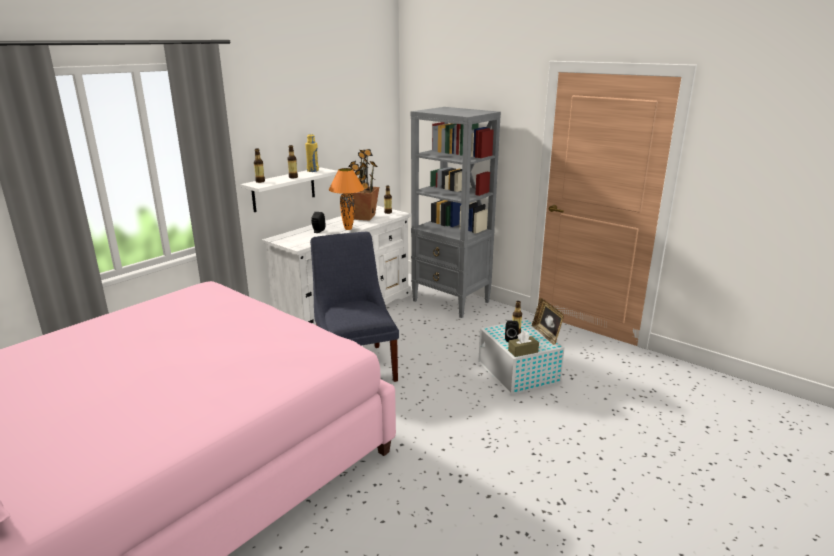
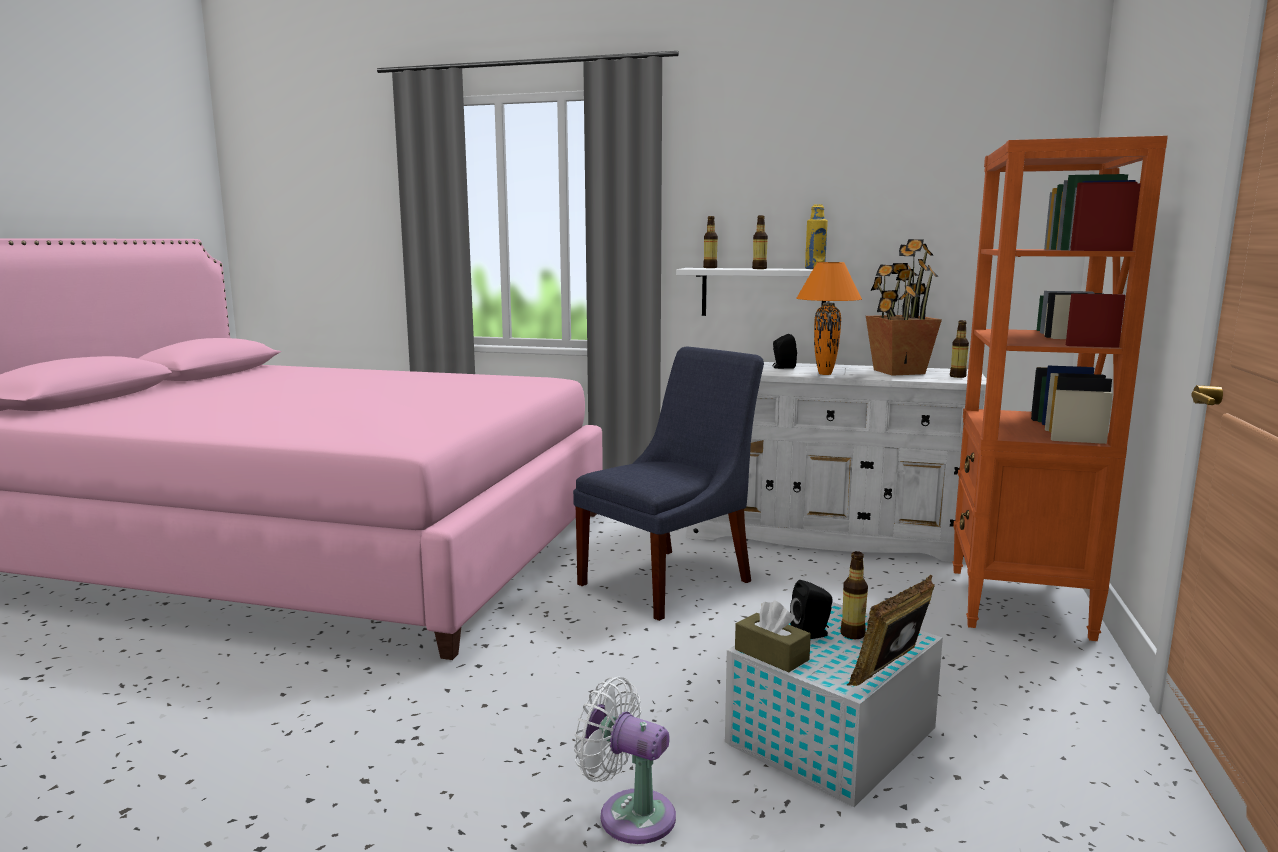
camera: 65 degrees right, 10 degrees down
grey bookcase [410,107,501,318] -> orange bookcase [953,136,1168,641]
none -> white fan [574,677,676,844]

